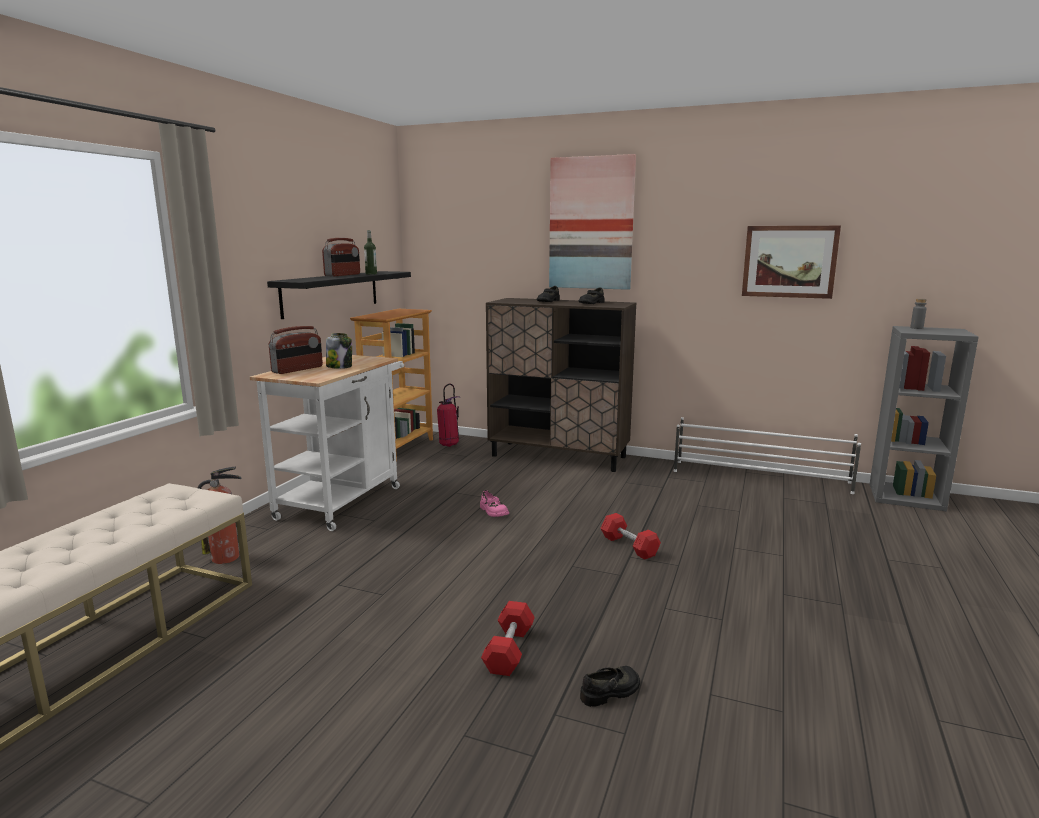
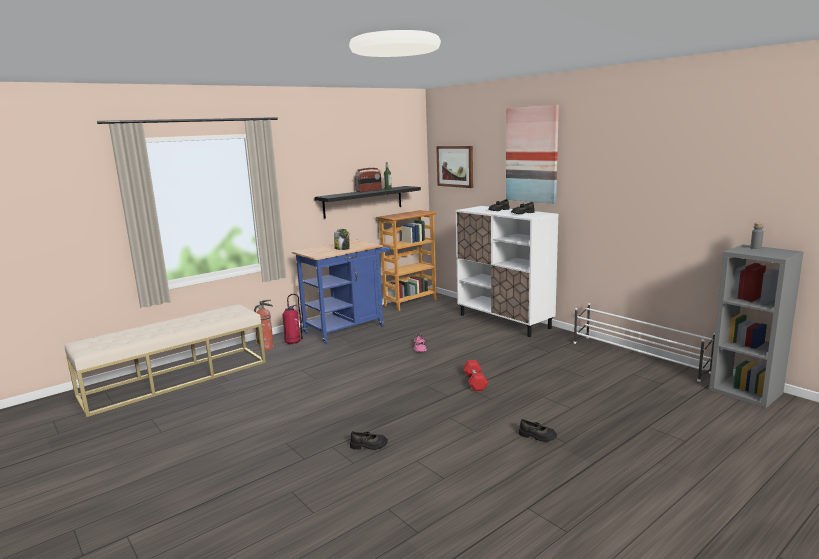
camera: 30 degrees right, 0 degrees up
white cart [250,355,404,531] -> blue cart [292,240,390,344]
radio [269,326,323,374] -> none
fire extinguisher [437,383,460,447] -> fire extinguisher moved to [283,294,303,344]
red dumbbell [481,601,535,676] -> none
brown cabinet [486,298,636,472] -> white cabinet [456,206,558,337]
picture [742,226,841,299] -> picture moved to [436,146,473,188]
none -> black shoe [519,419,557,442]

